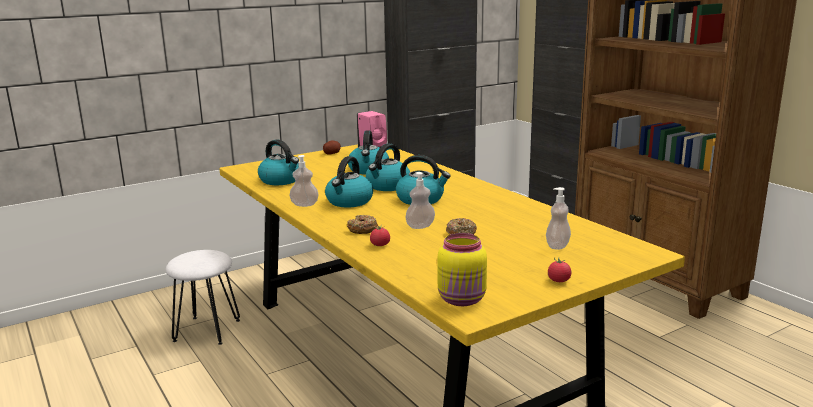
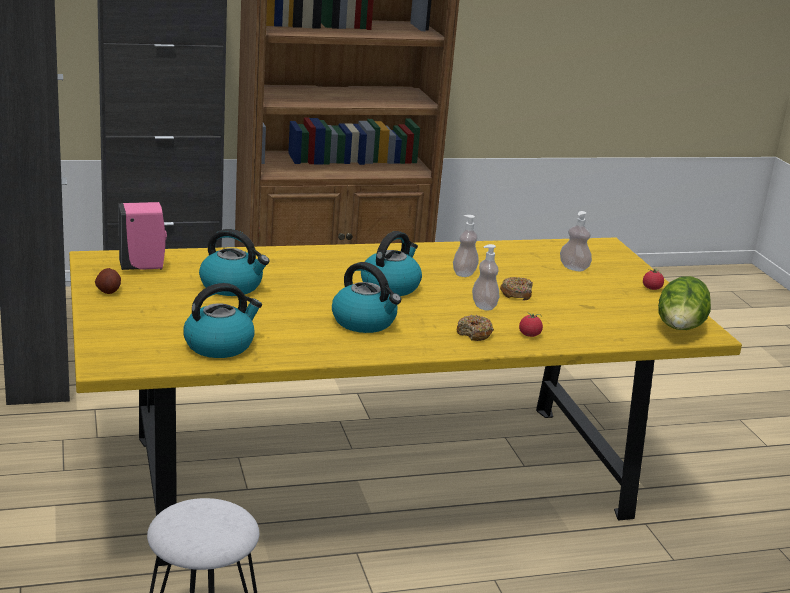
camera: 75 degrees left, 5 degrees up
soap dispenser [289,155,319,207] -> soap dispenser moved to [453,215,479,277]
kettle [366,144,410,191] -> none
yellow jar [438,233,487,306] -> lettuce [658,276,711,330]

